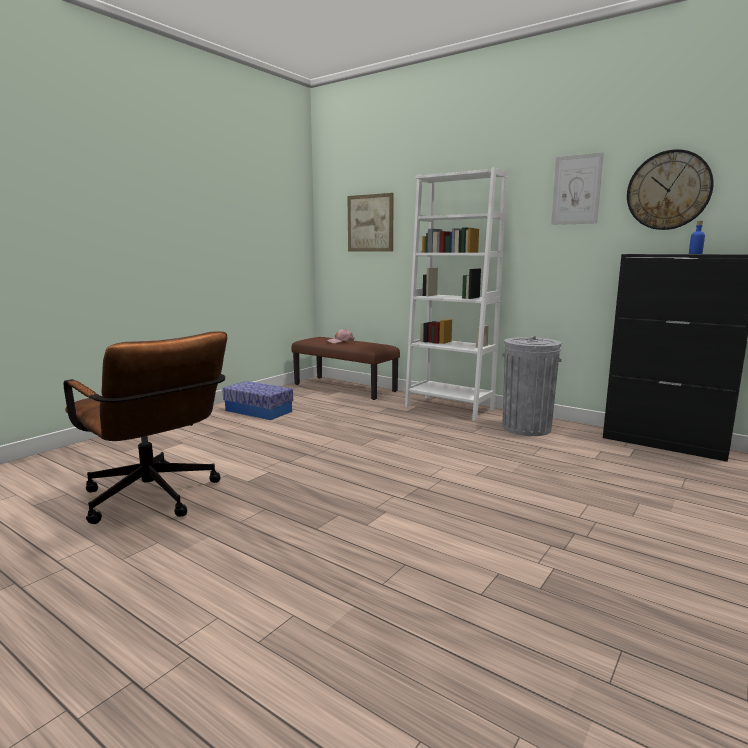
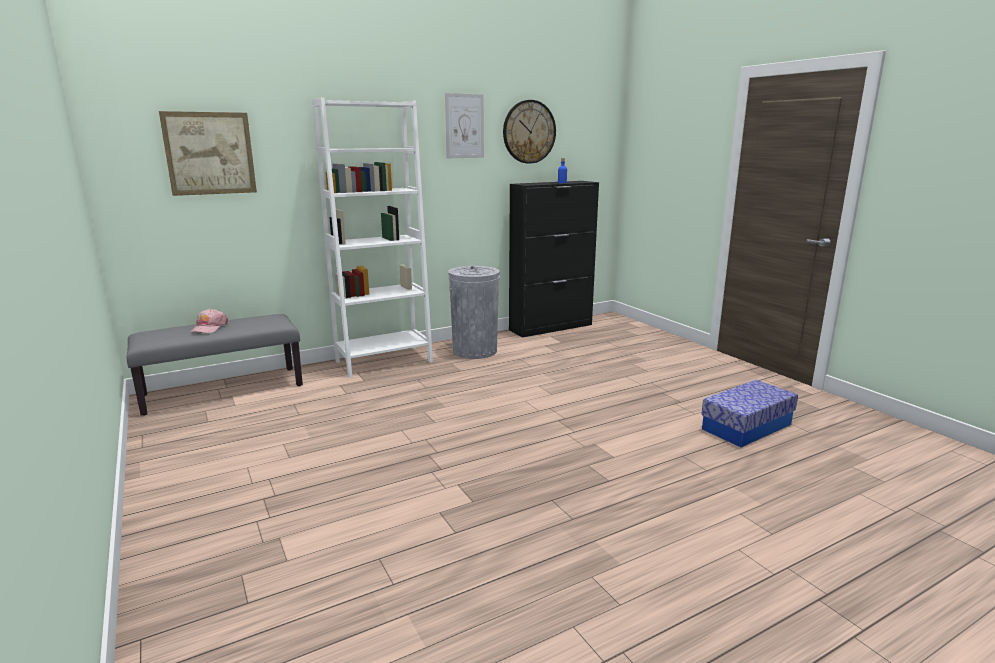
camera: 65 degrees left, 5 degrees up
brown office chair [64,331,227,524] -> none
storage box [222,381,293,420] -> storage box moved to [701,380,798,447]
brown bench [291,337,400,400] -> grey bench [127,314,303,416]

